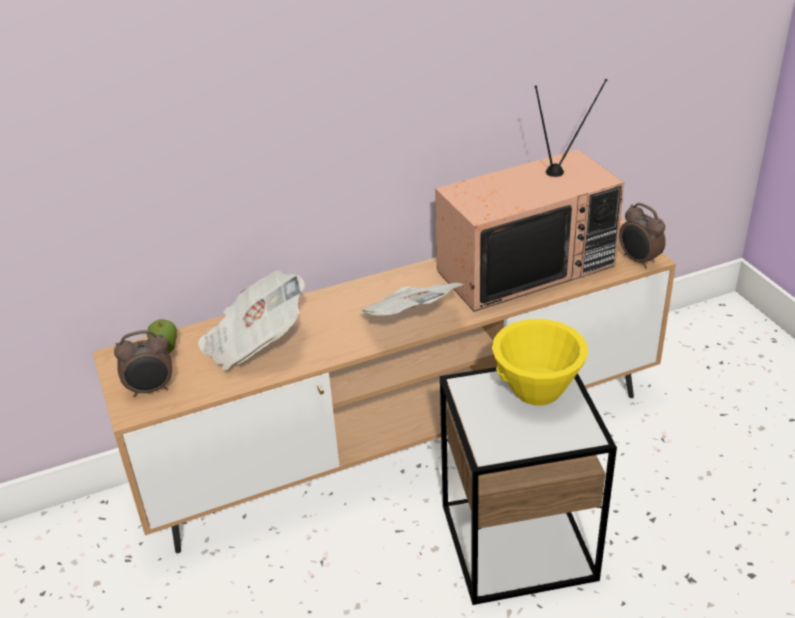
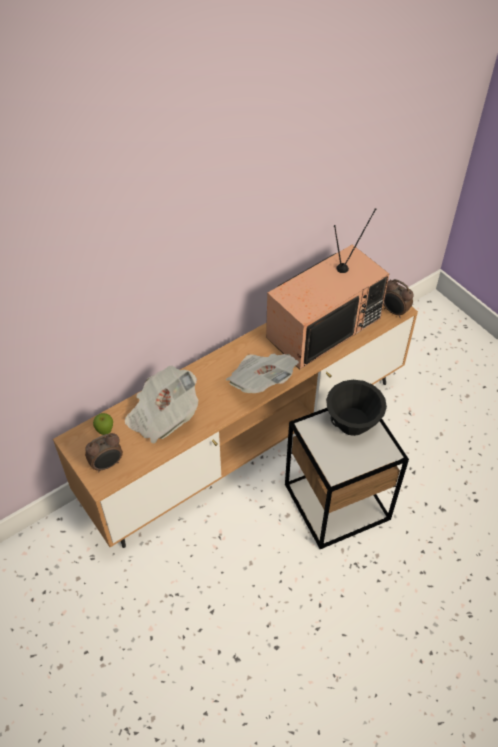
camera: 15 degrees left, 15 degrees up
yellow bowl [492,319,588,405] -> black bowl [326,380,387,436]

